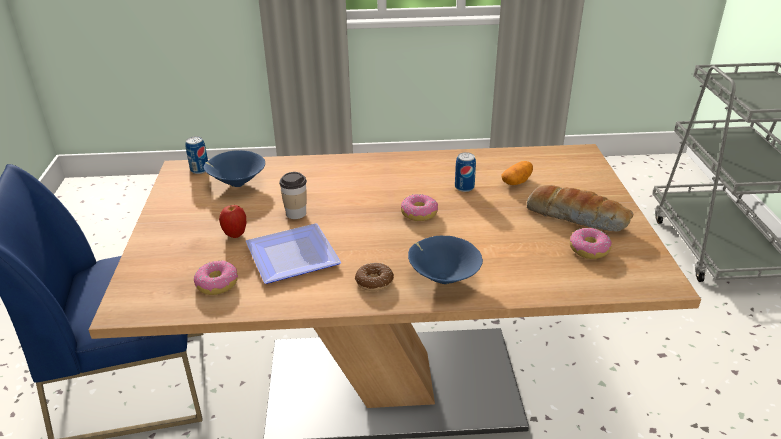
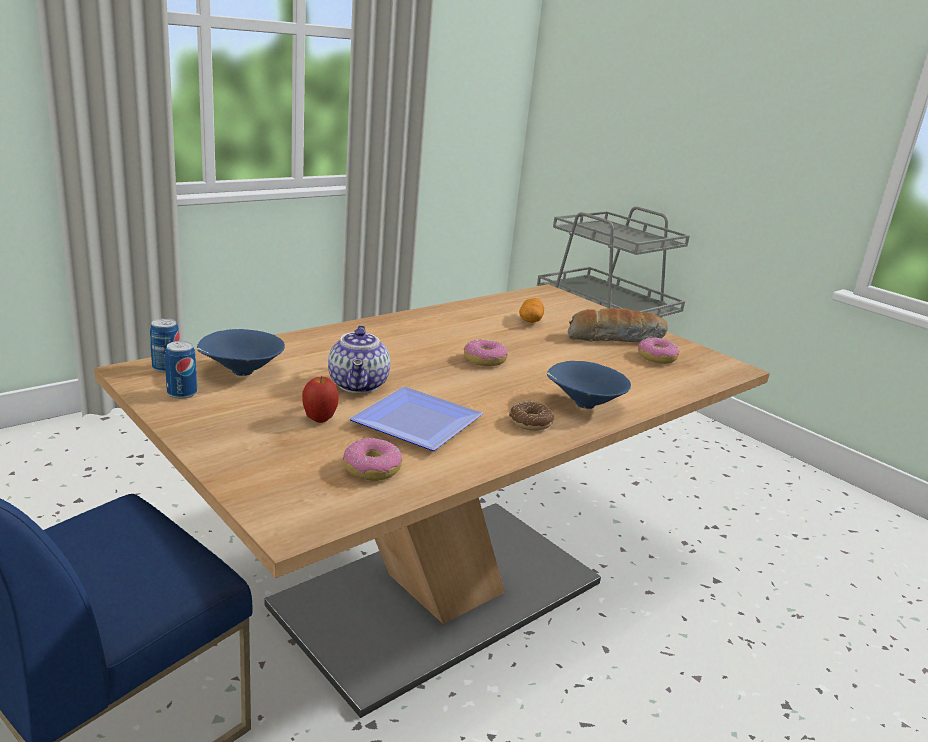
camera: 40 degrees left, 10 degrees down
cup [279,172,307,219] -> teapot [328,325,390,394]
can [455,152,476,192] -> can moved to [165,341,197,399]

